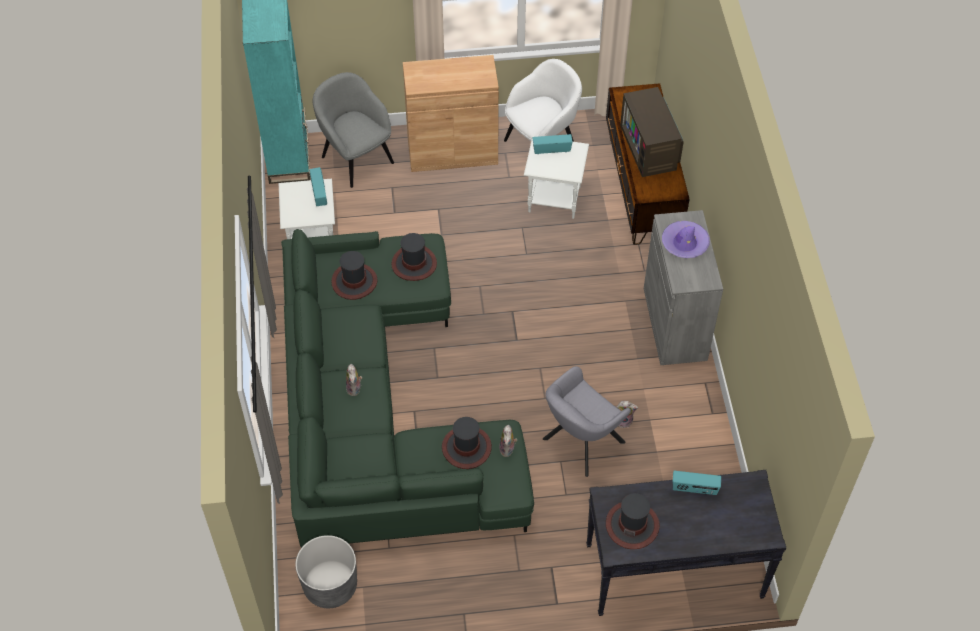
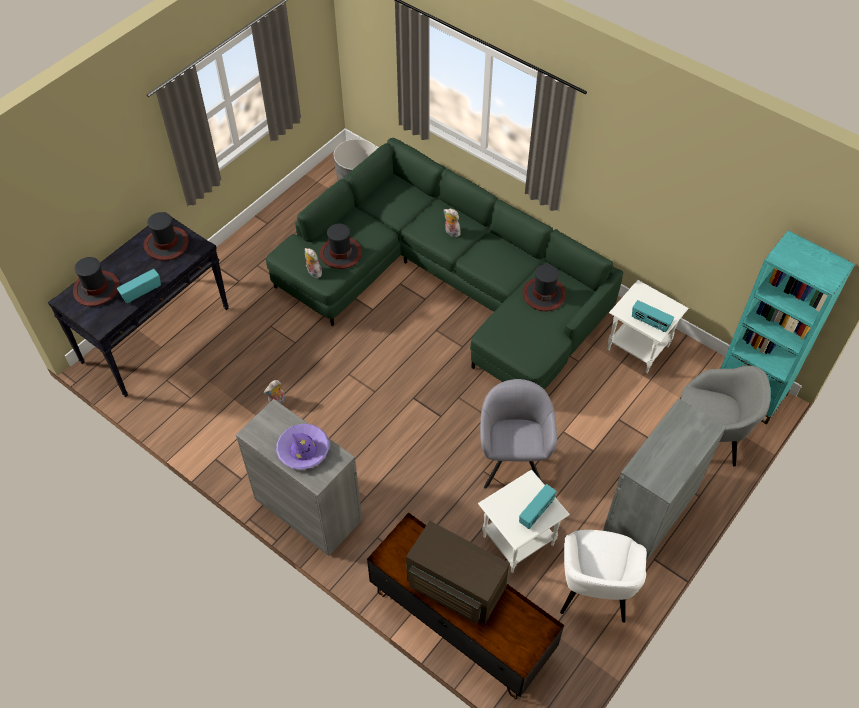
camera: 135 degrees right, 0 degrees up
hat [391,233,437,281] -> hat moved to [73,257,120,307]
brown cabinet [403,55,499,172] -> grey cabinet [603,398,726,562]
grey armchair [543,366,631,477] -> grey armchair moved to [480,379,557,489]

